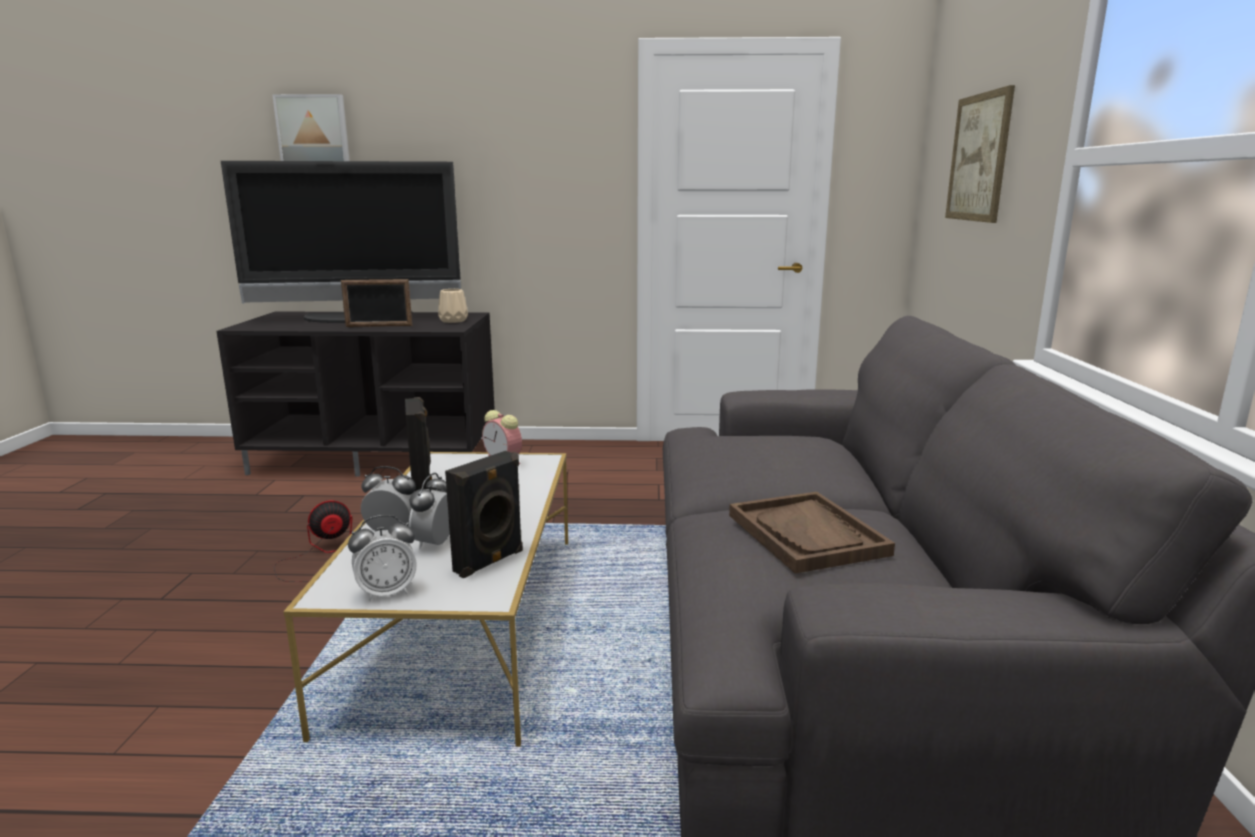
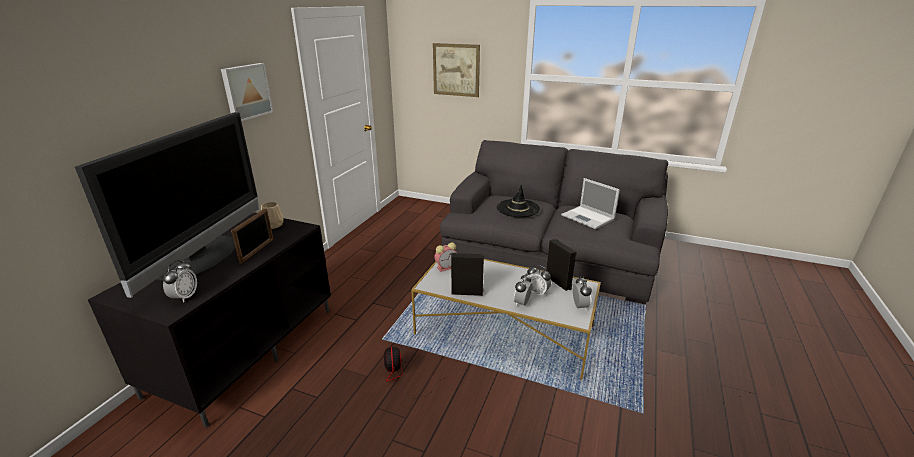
camera: 70 degrees left, 10 degrees up
picture [272,94,350,161] -> picture moved to [221,63,273,121]
brown tray [729,492,895,574] -> laptop [561,178,620,229]
none -> alarm clock [163,260,197,303]
none -> black hat [497,185,540,217]

